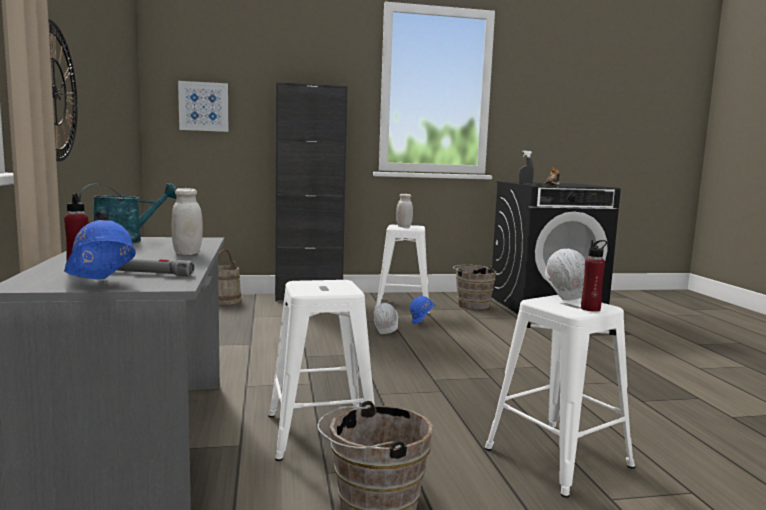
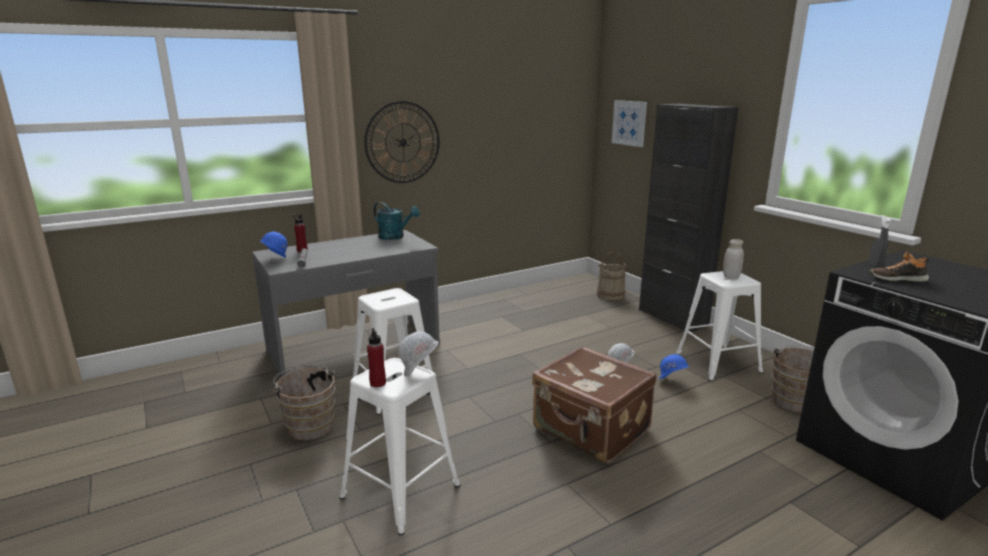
camera: 70 degrees right, 10 degrees up
white jar [171,188,203,255] -> none
none -> brown suitcase [532,346,657,463]

